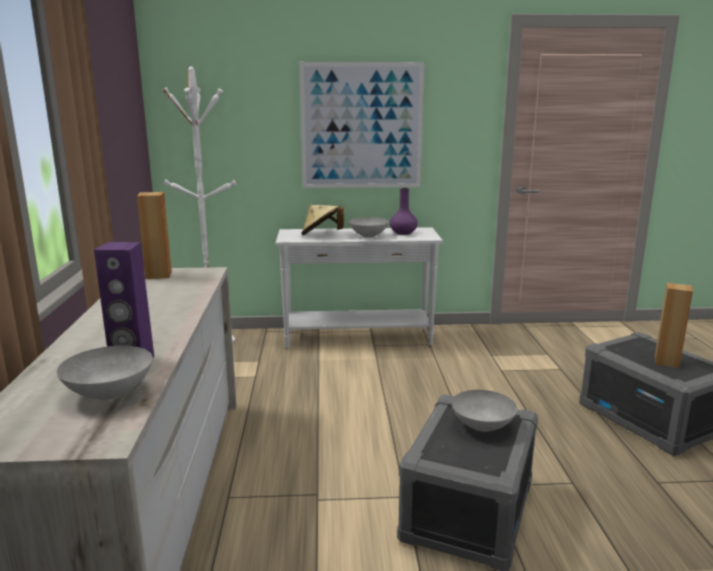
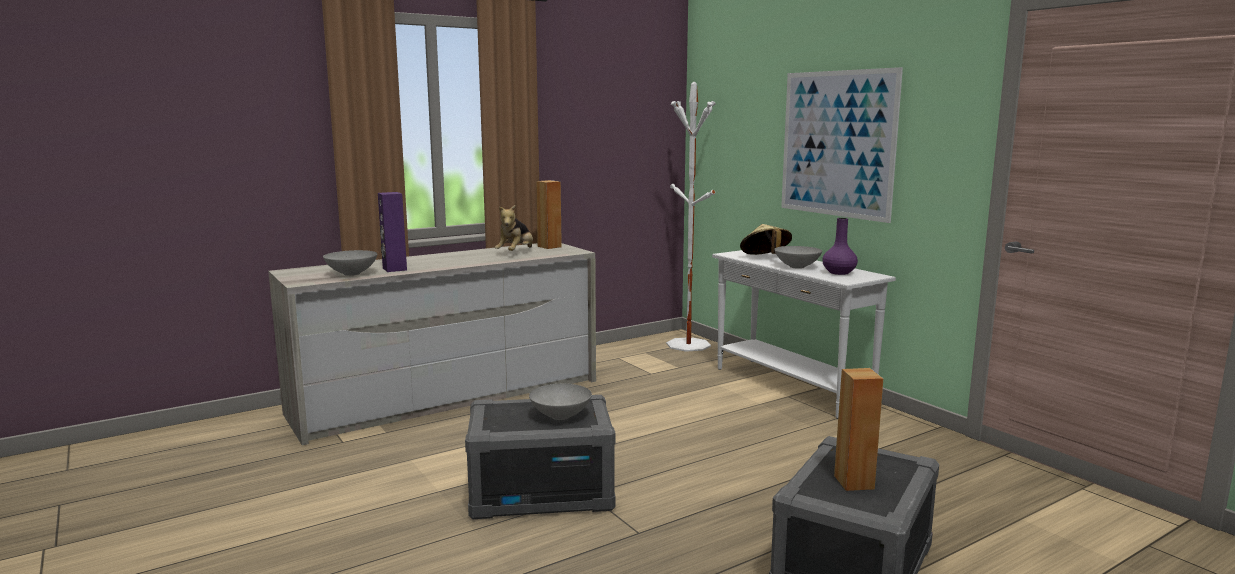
camera: 60 degrees right, 5 degrees down
none -> plush toy [495,205,533,251]

